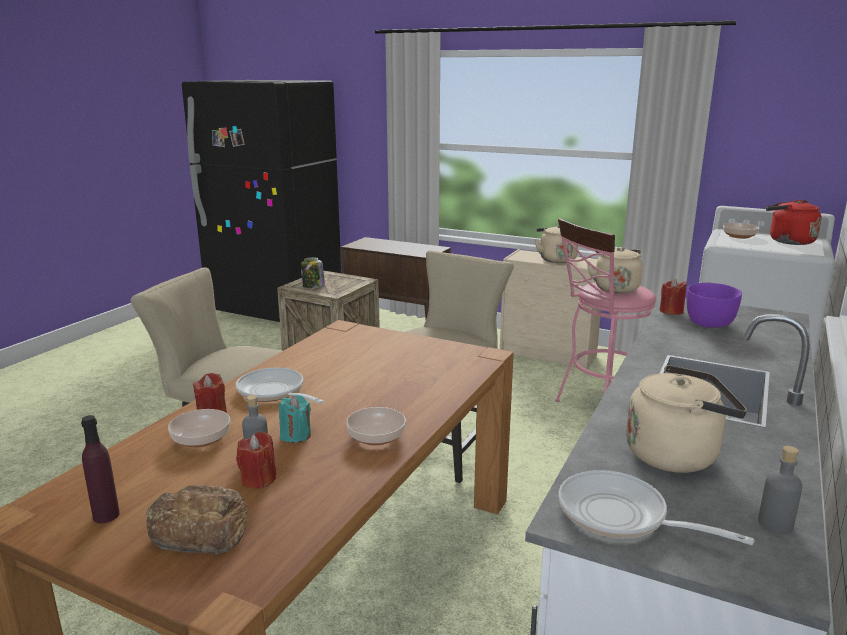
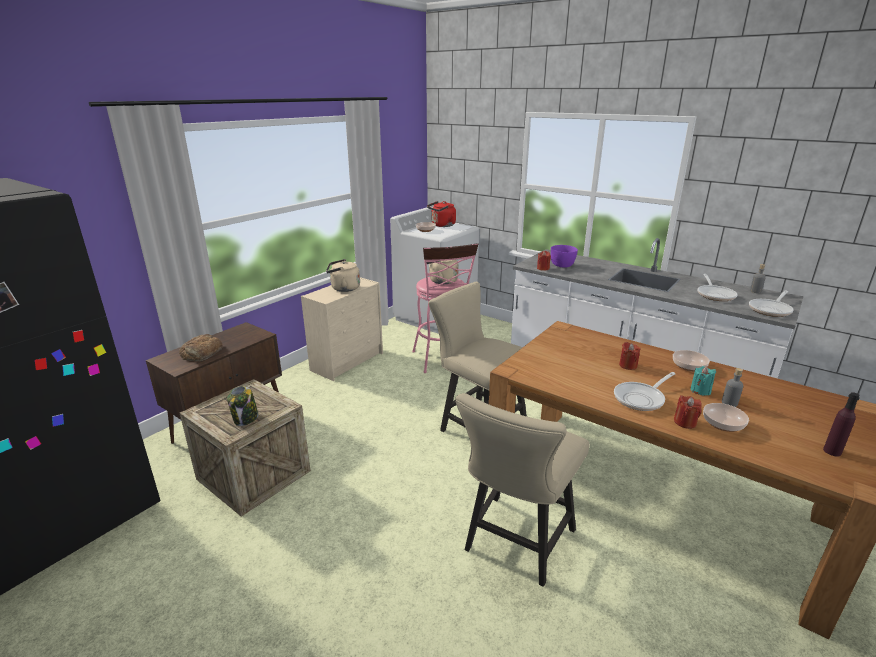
camera: 80 degrees left, 5 degrees up
bread [146,485,248,554] -> bread moved to [179,334,223,361]
red candle [236,432,276,489] -> red candle moved to [619,342,641,370]
beige kettle [626,365,747,473] -> frying pan [698,274,737,301]

